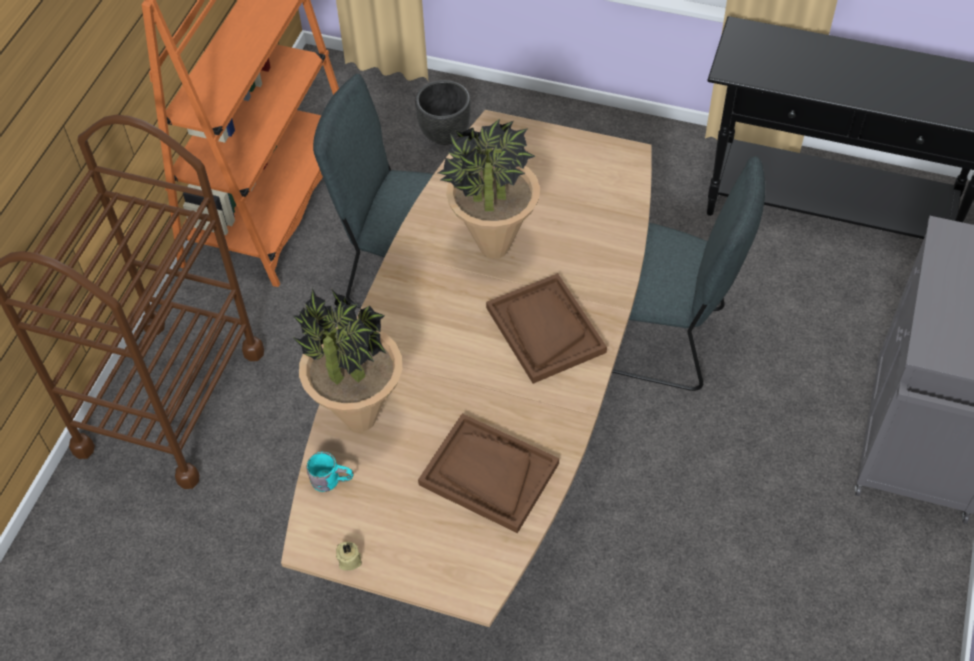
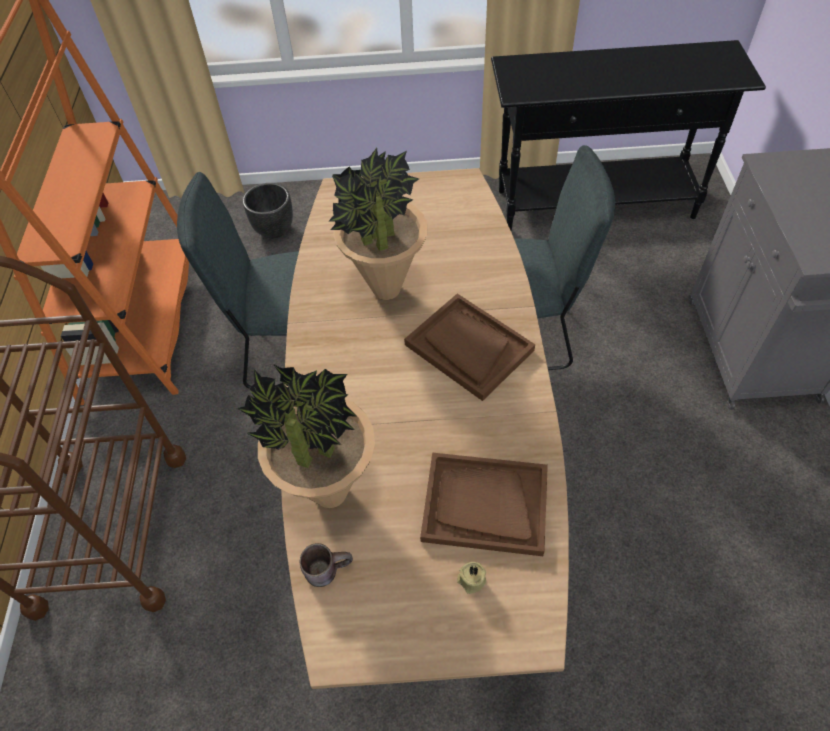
camera: 20 degrees left, 0 degrees up
turquoise mug [306,452,354,492] -> brown mug [300,543,353,587]
beige candle [336,542,362,571] -> beige candle moved to [457,562,486,594]

